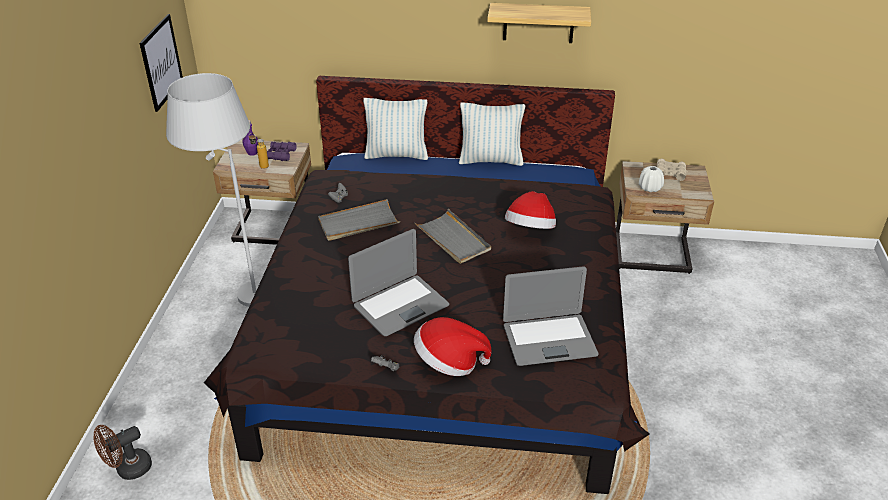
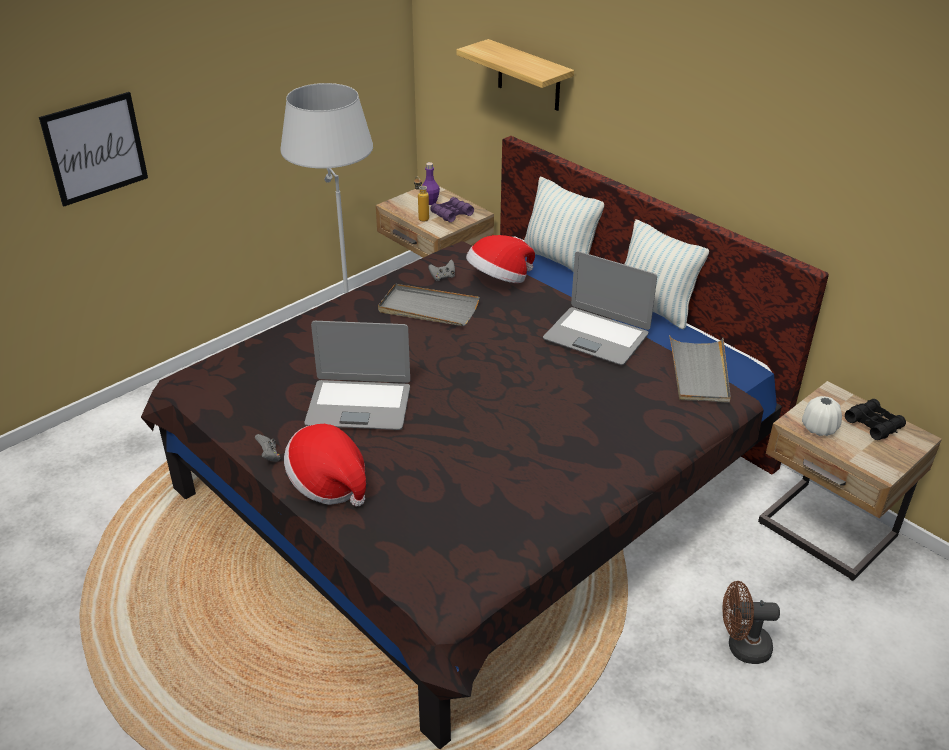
camera: 40 degrees right, 0 degrees up
brown fan [93,425,152,480] -> brown fan moved to [723,581,780,664]
picture [140,14,183,112] -> picture moved to [39,92,148,207]
grey tray [414,209,491,264] -> grey tray moved to [669,335,731,403]
shelf [487,3,591,43] -> shelf moved to [457,39,574,111]
laptop [503,266,598,366] -> laptop moved to [543,251,657,365]
hat [505,191,556,229] -> hat moved to [466,235,535,283]
beige binoculars [656,159,688,181] -> black binoculars [845,399,906,440]

